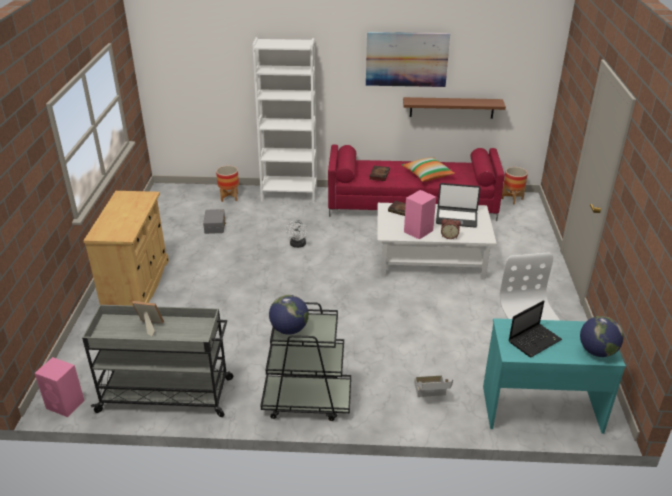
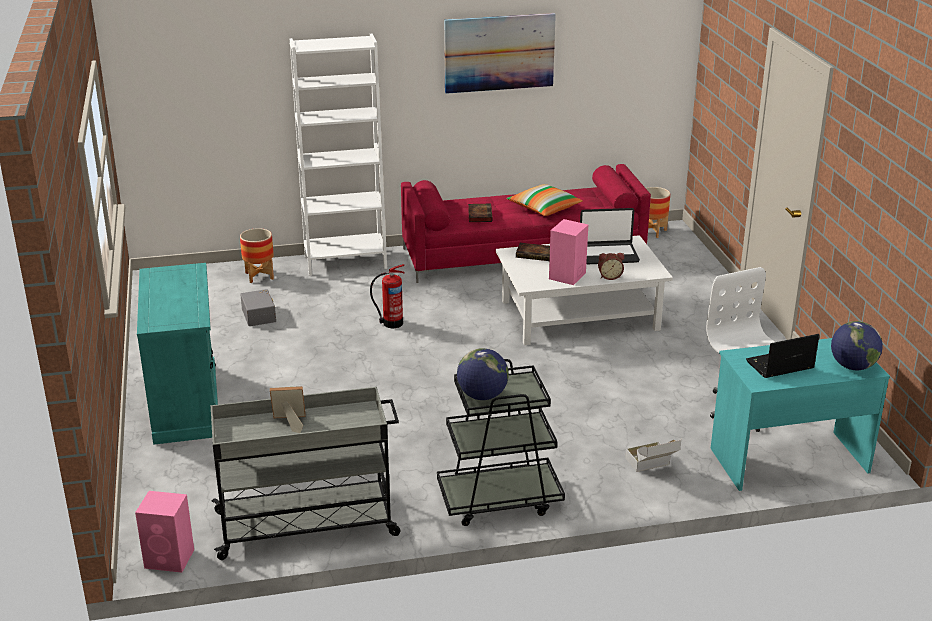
camera: 15 degrees left, 5 degrees down
beige cabinet [83,191,169,306] -> turquoise cabinet [137,263,218,445]
white fan [286,220,307,248] -> fire extinguisher [370,264,405,328]
brown shelf [403,97,506,119] -> none
laptop [509,300,562,357] -> laptop turned 150 degrees counterclockwise [746,334,819,378]

